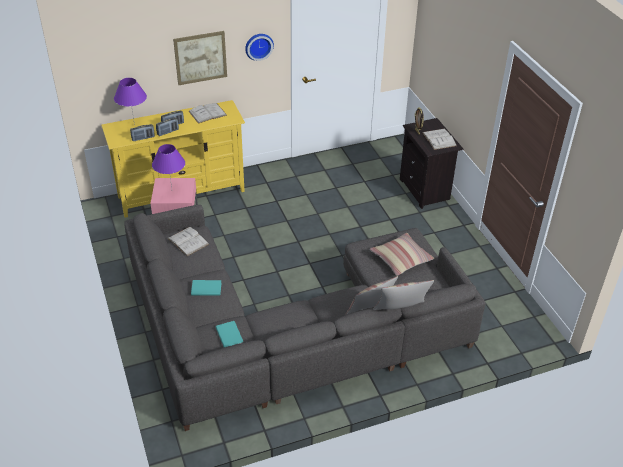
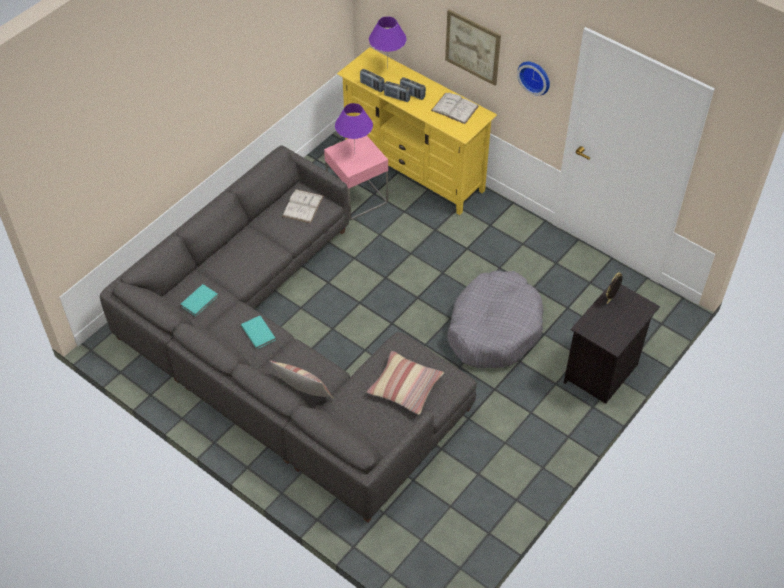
camera: 60 degrees right, 10 degrees up
turquoise book [191,280,222,296] -> turquoise book moved to [241,316,275,349]
pillow [373,280,434,310] -> none
white book [422,129,457,150] -> none
none -> grey dog bed [447,270,544,368]

